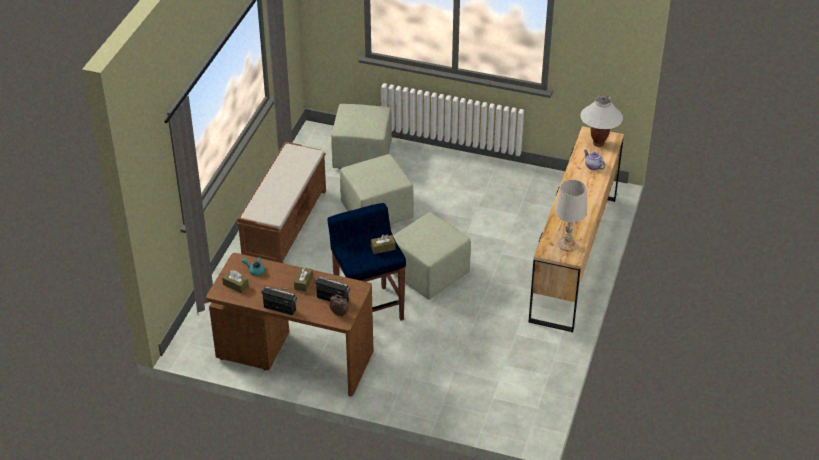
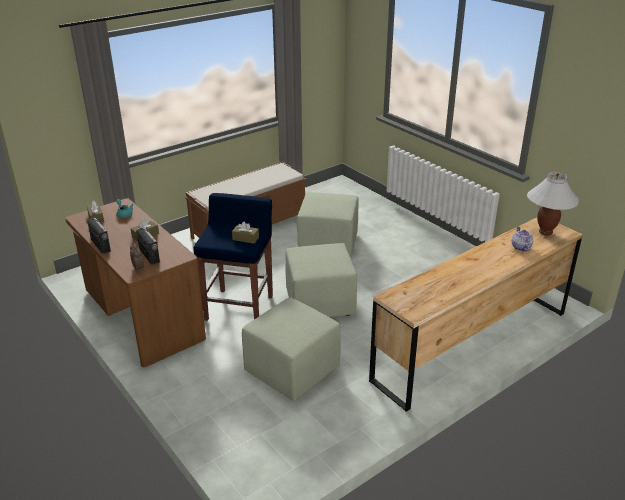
camera: 35 degrees right, 10 degrees down
green ottoman [331,104,392,169] -> green ottoman moved to [242,298,341,401]
white table lamp [555,180,587,251] -> none

